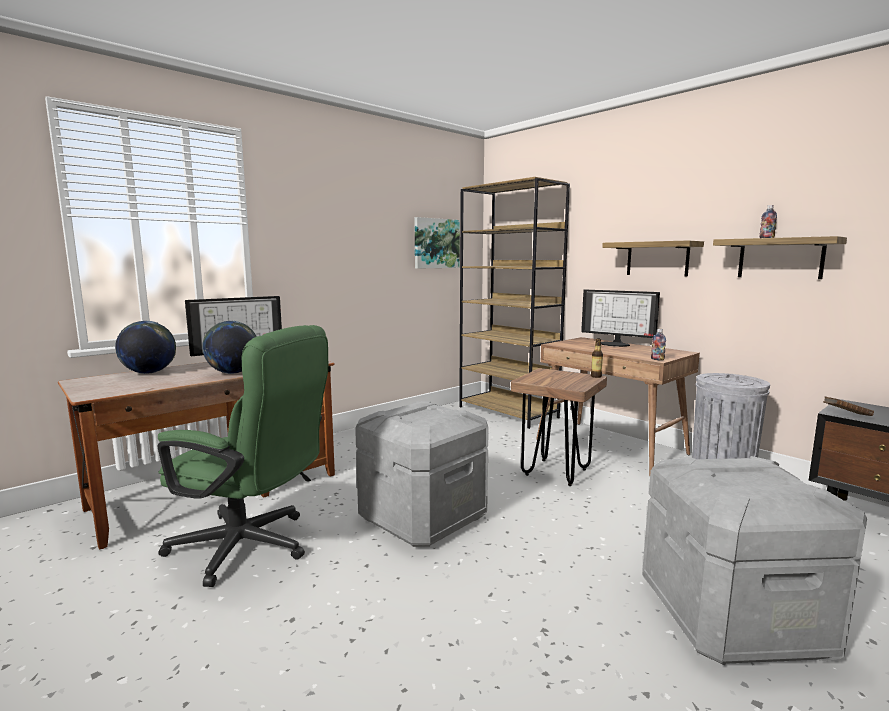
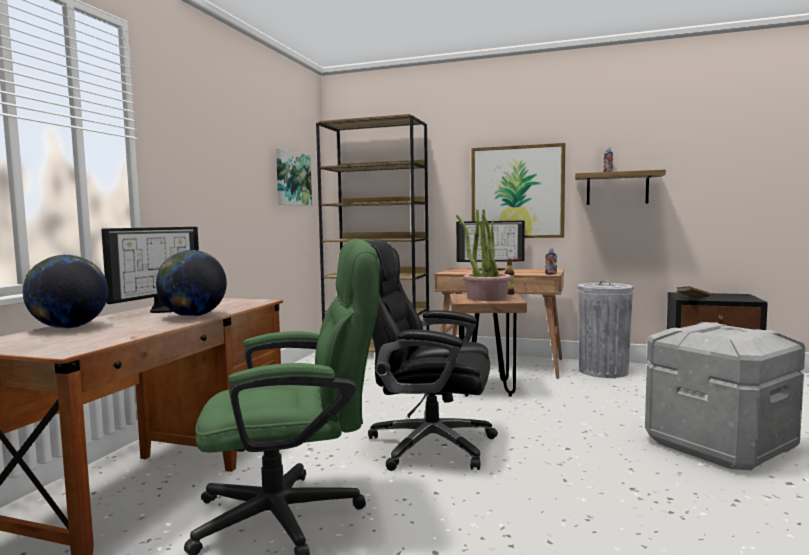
camera: 30 degrees left, 5 degrees down
grey storage box [355,401,489,547] -> black office chair [366,240,498,471]
shelf [602,240,704,276] -> picture [471,143,565,238]
none -> potted plant [456,209,511,301]

